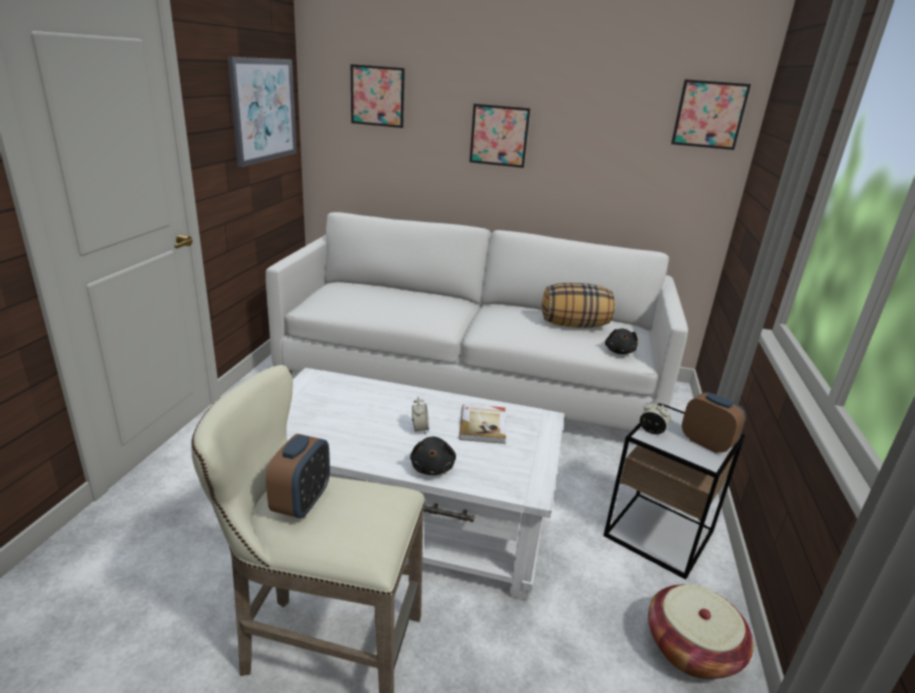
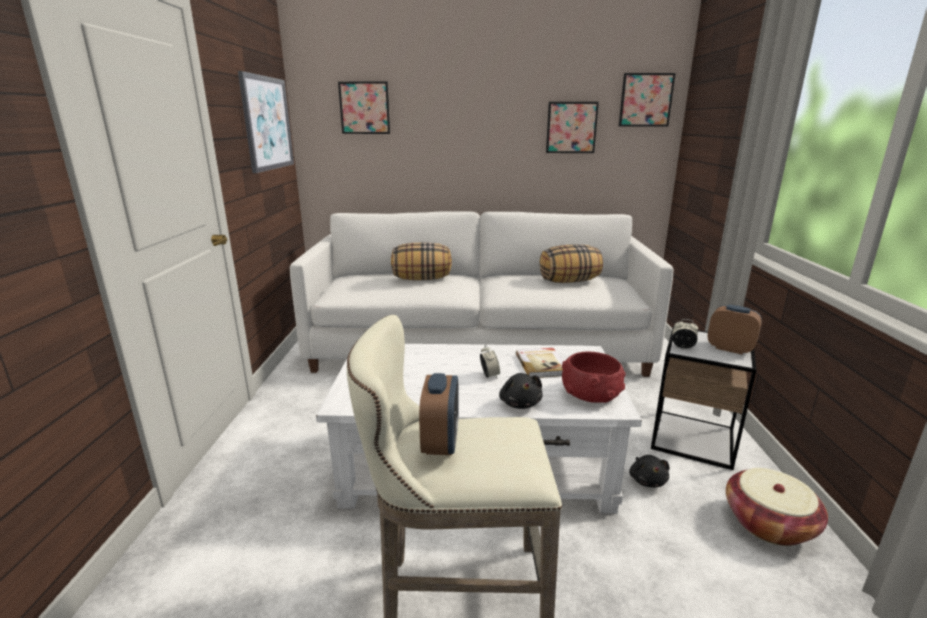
camera: 10 degrees left, 5 degrees down
picture [469,104,530,168] -> picture moved to [546,102,599,153]
black plush toy [605,328,638,354] -> black plush toy moved to [629,455,670,487]
none -> pillow [391,243,452,280]
none -> red bowl [562,352,626,403]

